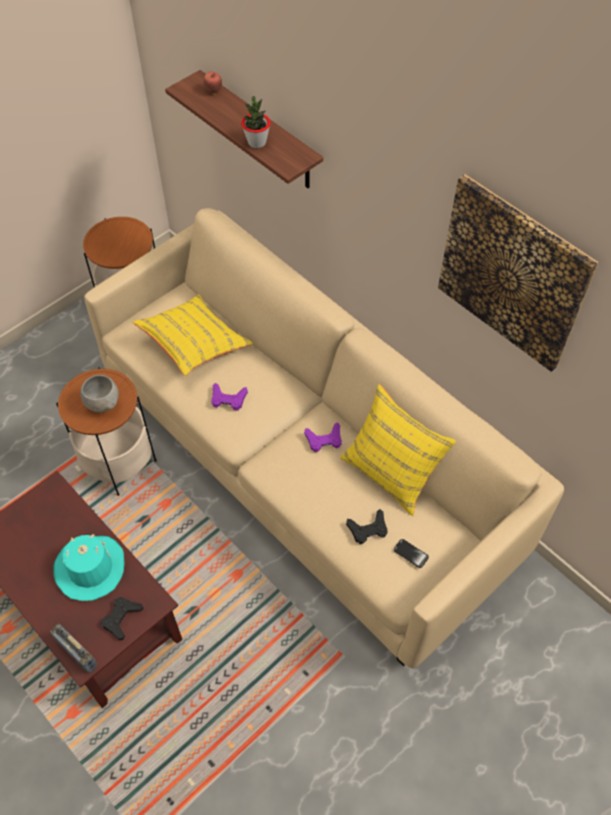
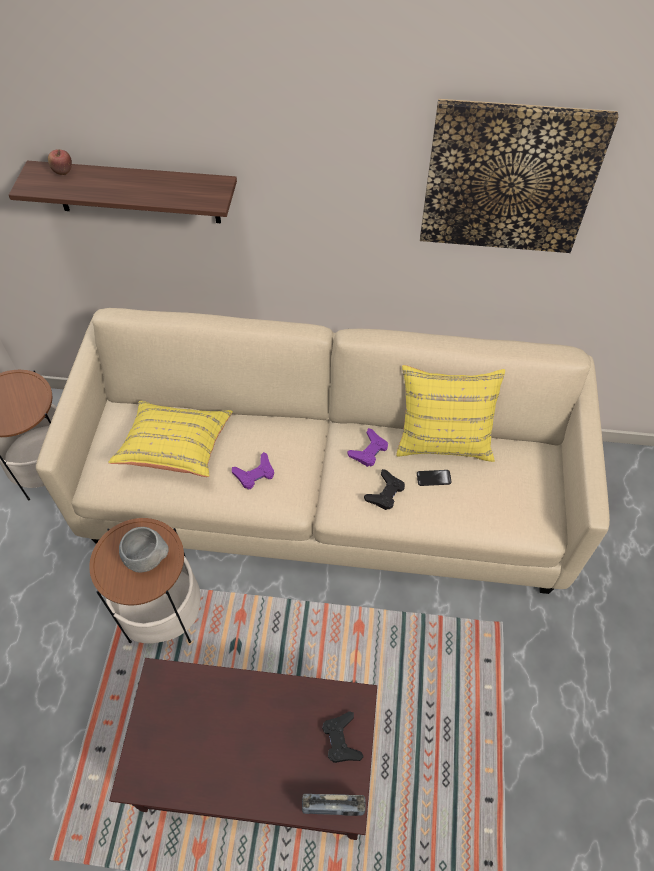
camera: 40 degrees left, 0 degrees up
turquoise hat [53,534,125,601] -> none
potted plant [241,96,271,148] -> none
black game controller [346,509,388,544] -> black game controller moved to [364,469,405,510]
phone [394,539,429,568] -> phone moved to [417,470,452,486]

